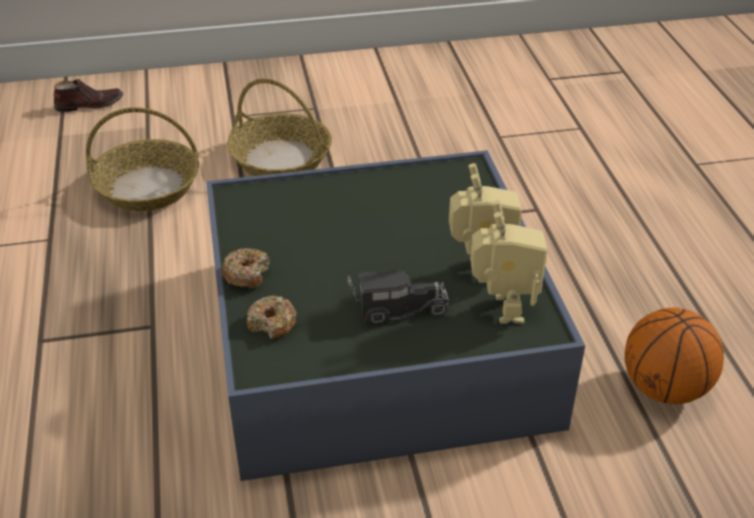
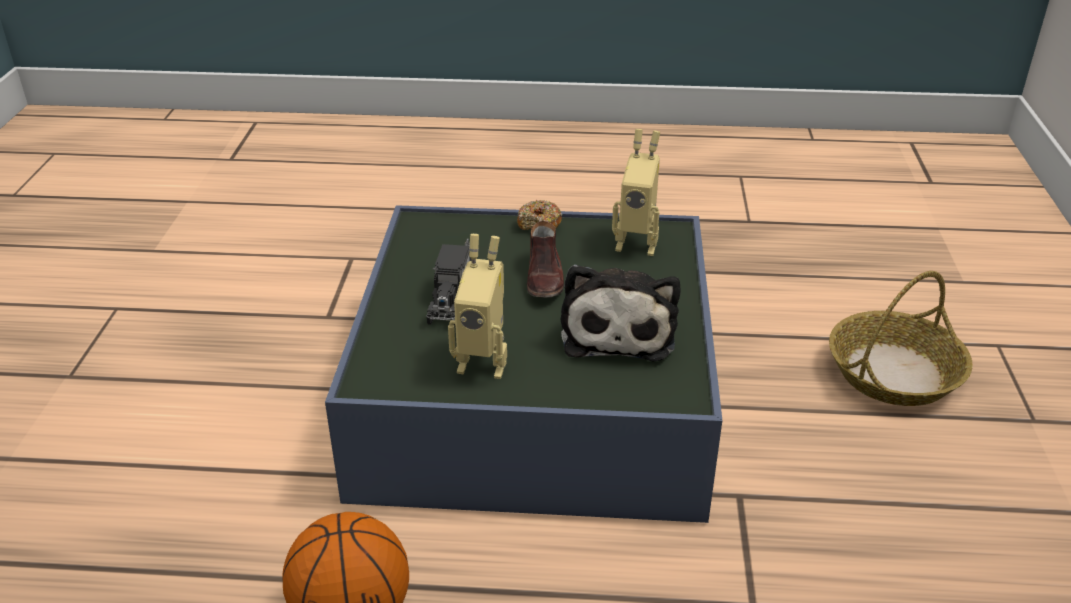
camera: 105 degrees right, 5 degrees down
brown shoe [54,79,124,112] -> brown shoe moved to [527,221,564,298]
basket [86,107,199,211] -> none
donut [247,296,297,339] -> none
toy robot [470,200,547,324] -> toy robot moved to [612,129,661,256]
none -> plush toy [560,264,680,362]

